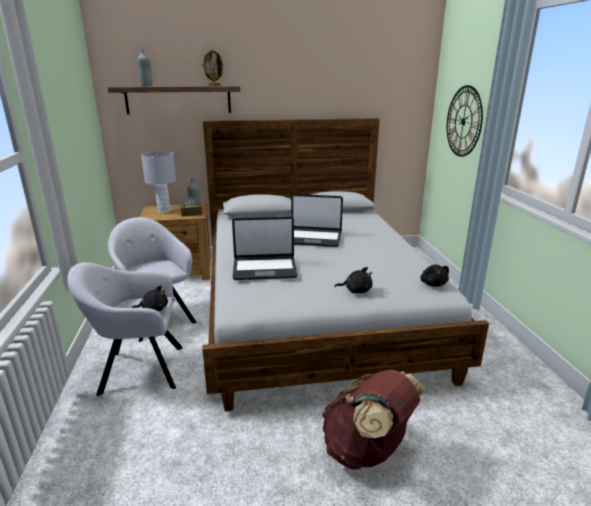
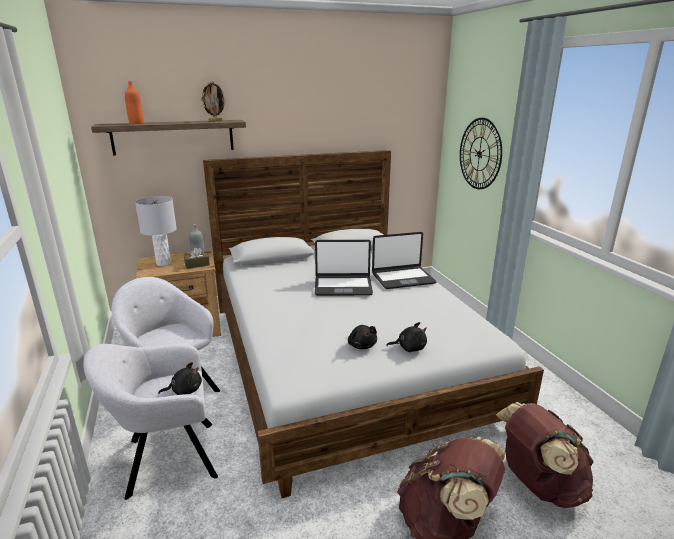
camera: 10 degrees left, 0 degrees up
grey bottle [137,49,153,86] -> orange bottle [125,81,144,124]
laptop [232,217,297,280] -> laptop moved to [372,232,436,289]
black plush toy [420,265,449,287] -> black plush toy moved to [348,325,377,349]
none -> brown backpack [496,402,594,508]

